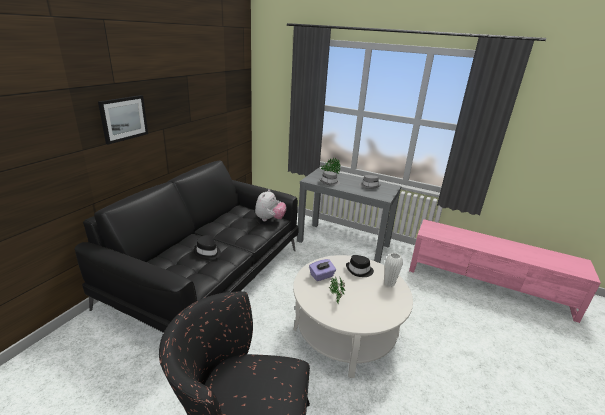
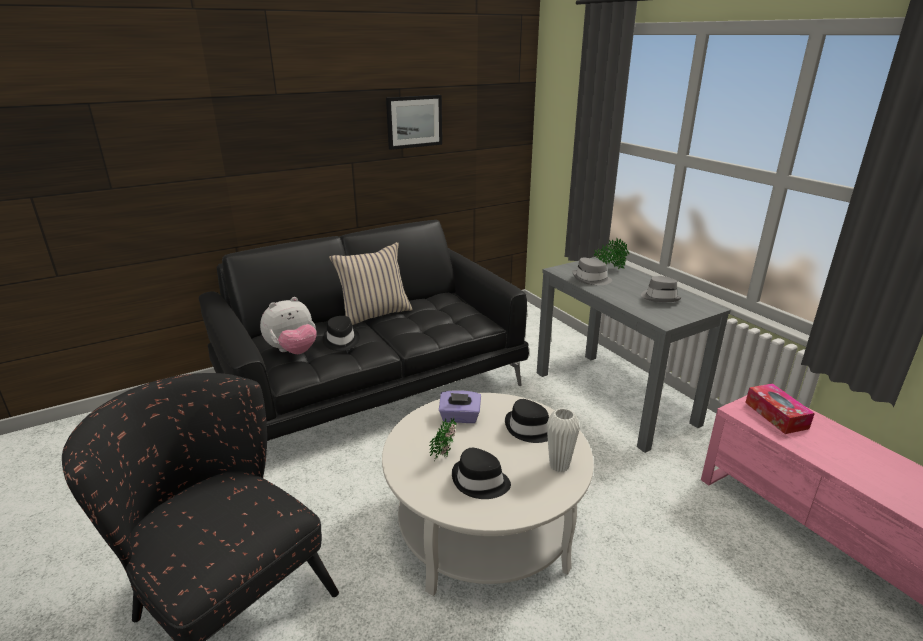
camera: 35 degrees right, 0 degrees up
picture [98,95,148,145] -> picture moved to [386,95,442,150]
plush toy [255,189,287,221] -> plush toy moved to [260,297,317,354]
none -> beige pillow [329,242,413,325]
none -> black hat [452,448,511,499]
none -> tissue box [745,383,815,434]

